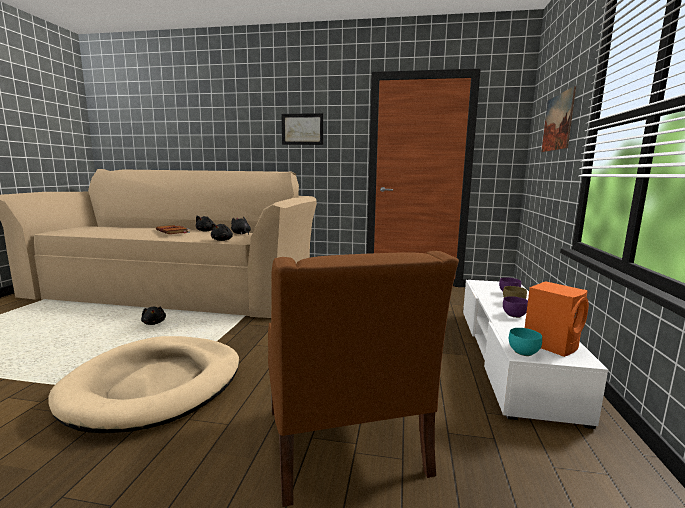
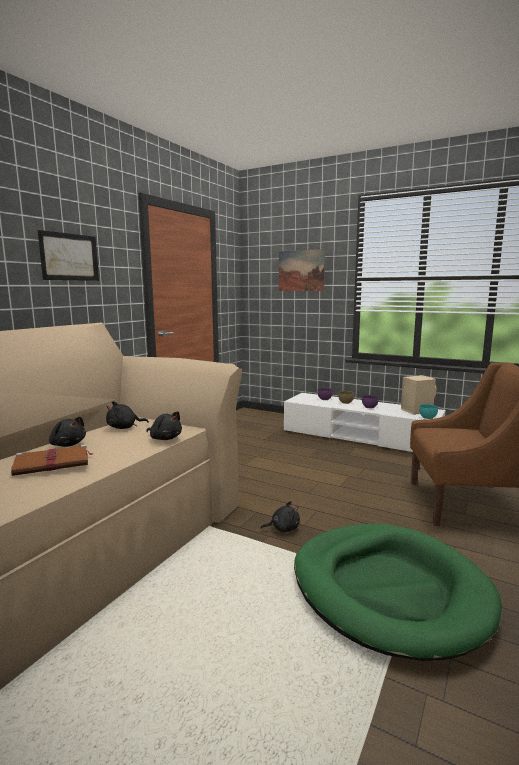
camera: 70 degrees left, 0 degrees up
beige dog bed [48,336,239,433] -> green dog bed [294,524,502,661]
black plush toy [141,307,166,325] -> black plush toy moved to [261,501,300,533]
orange speaker [525,281,589,357] -> beige speaker [401,375,436,415]

